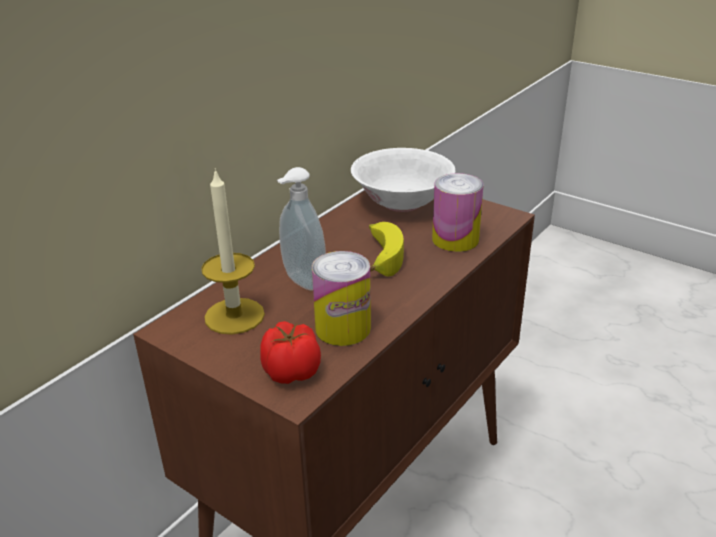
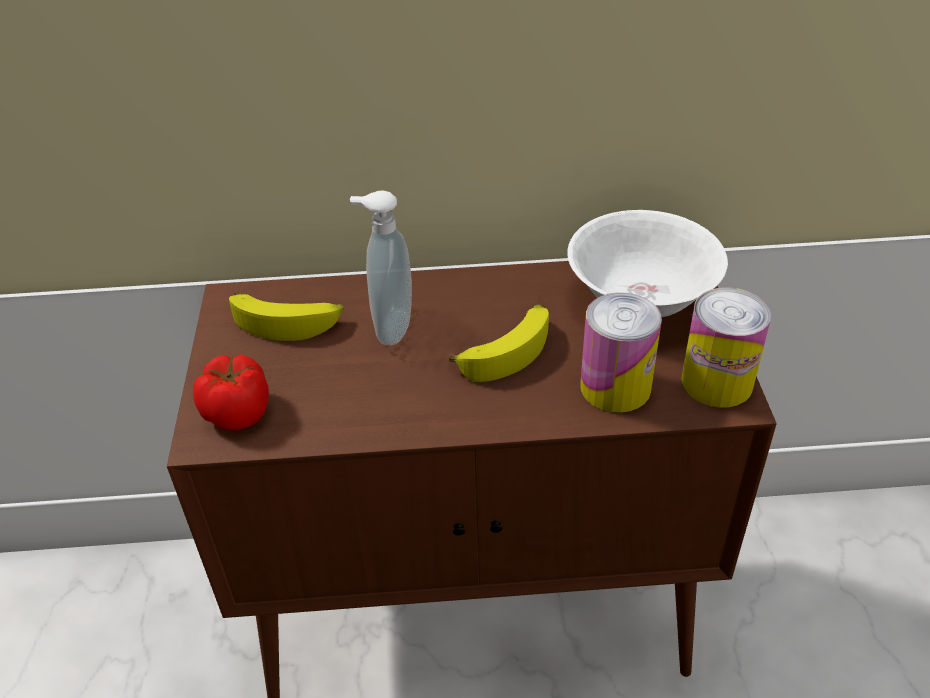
camera: 50 degrees right, 10 degrees up
candle [201,168,265,335] -> banana [229,291,344,341]
can [312,251,371,346] -> can moved to [681,287,771,408]

